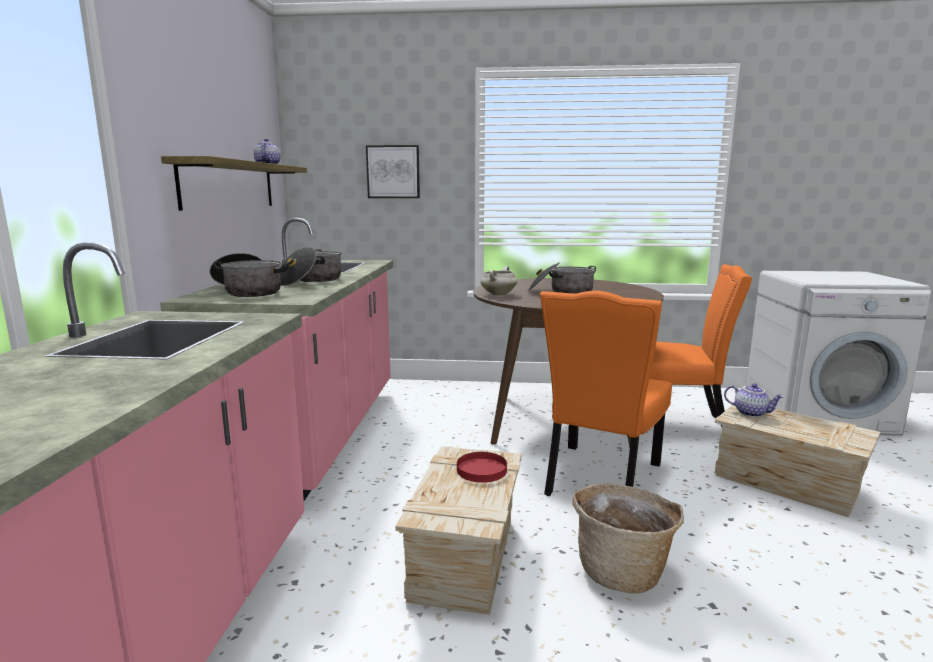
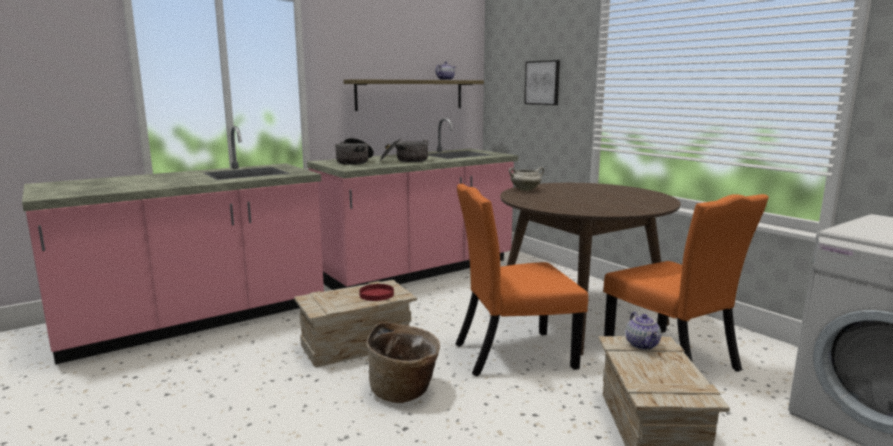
camera: 50 degrees right, 0 degrees up
cooking pot [528,262,596,294] -> none

